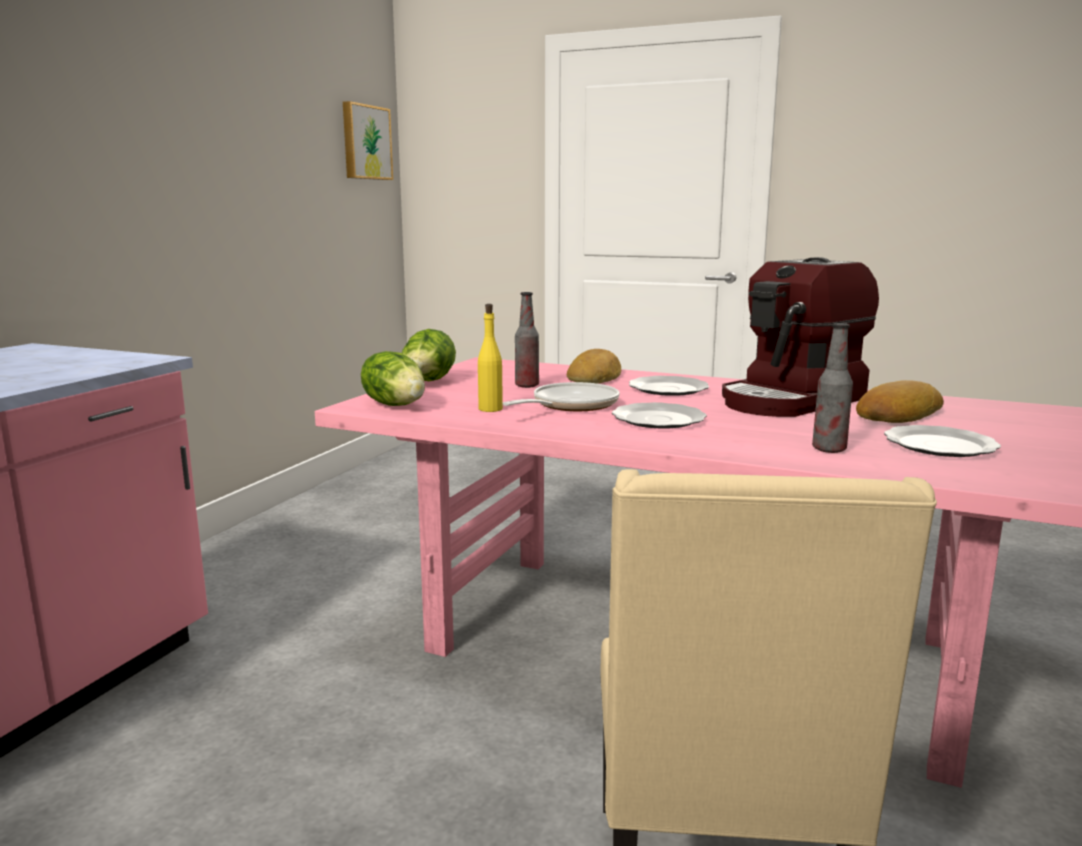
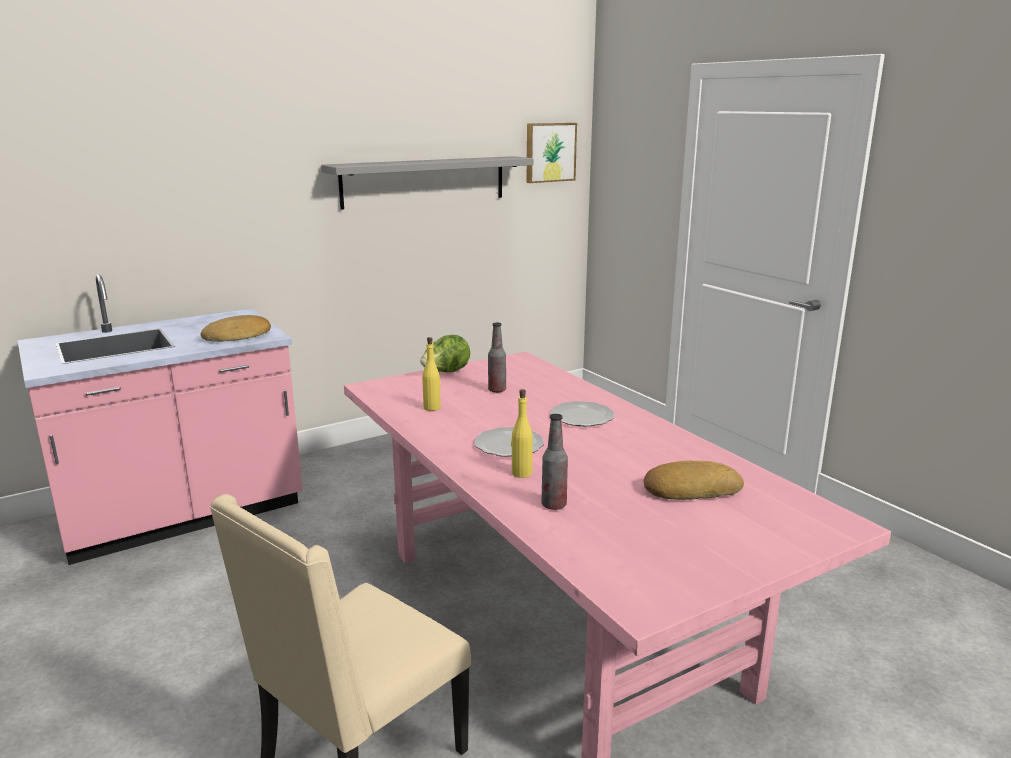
camera: 35 degrees right, 5 degrees up
lettuce [361,351,425,406] -> none
frying pan [502,382,620,411] -> none
bread [567,349,621,383] -> bread moved to [201,315,271,342]
coffee machine [722,257,879,417] -> none
plate [884,425,1001,457] -> none
none -> grey shelf [321,156,534,210]
none -> yellow bottle [511,389,533,478]

